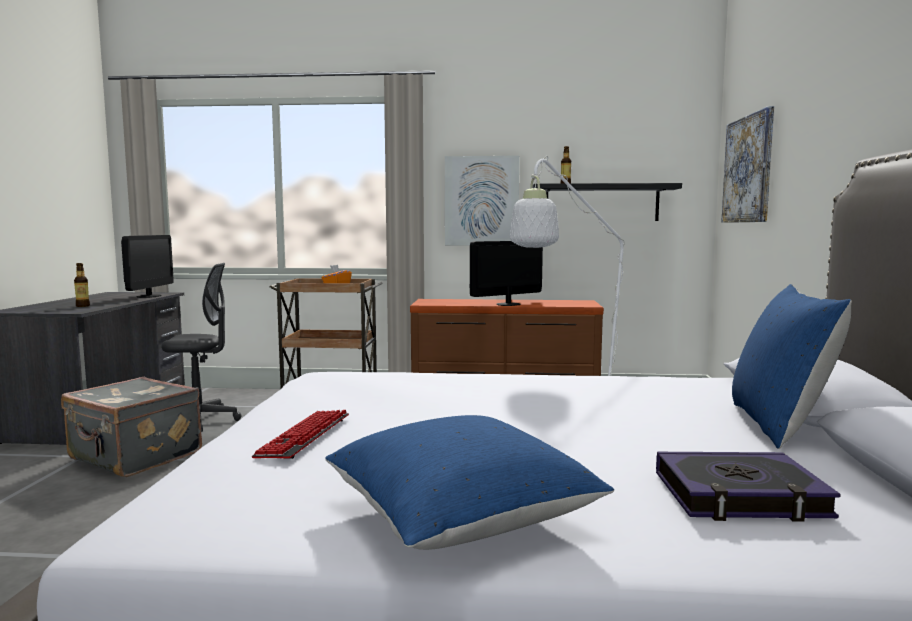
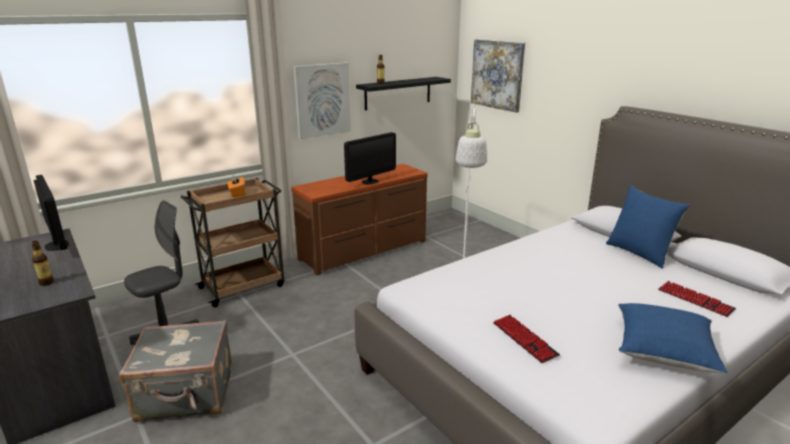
camera: 40 degrees left, 15 degrees up
monitor [470,241,543,306] -> monitor turned 150 degrees counterclockwise [344,132,396,184]
book [656,452,841,522] -> keyboard [658,281,736,317]

